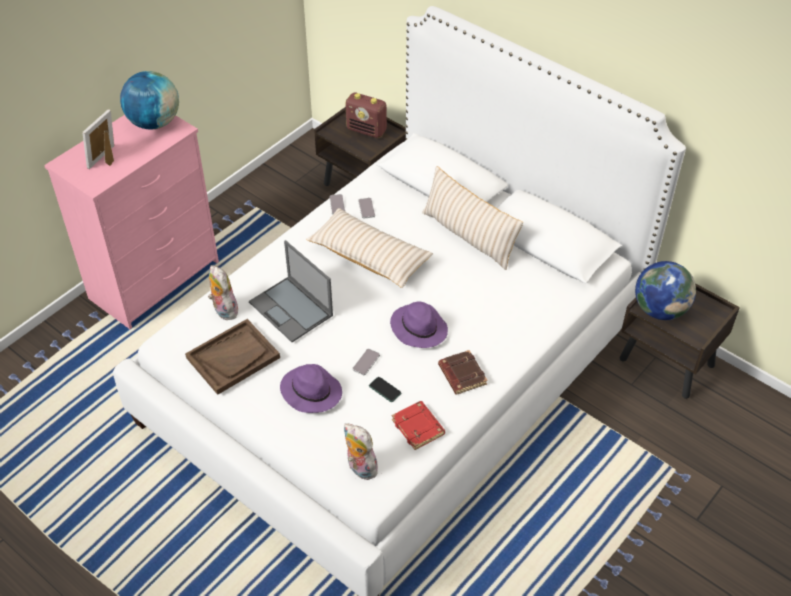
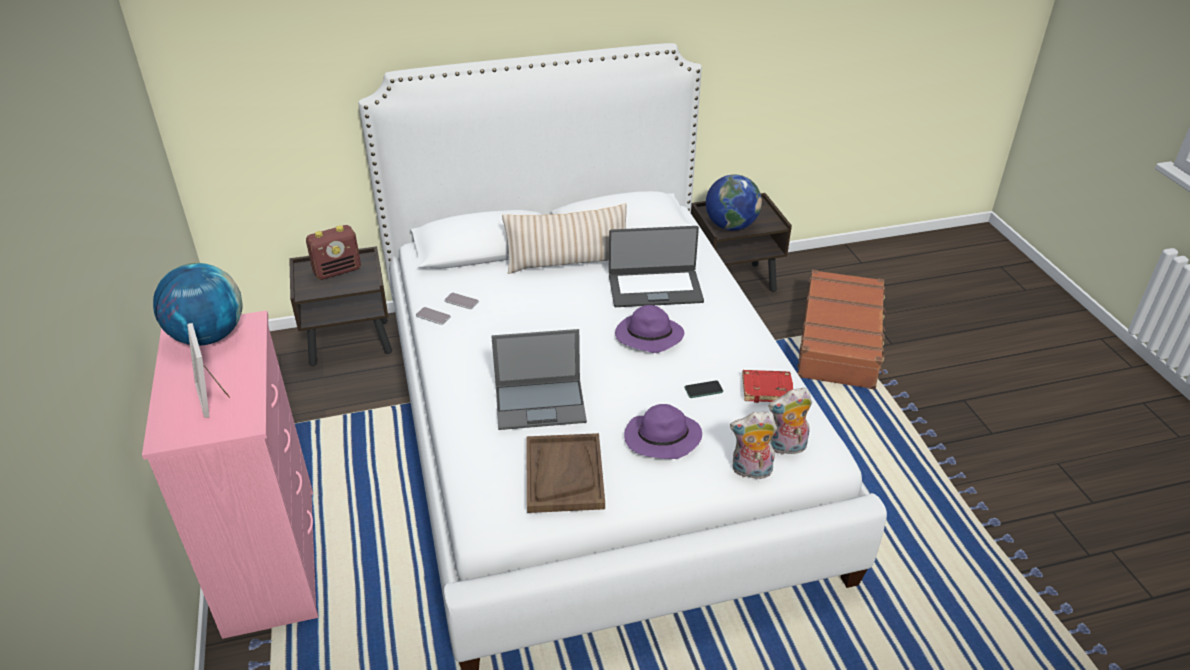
camera: 55 degrees left, 10 degrees down
plush toy [208,265,240,320] -> plush toy moved to [730,412,777,479]
beige pillow [306,208,433,288] -> none
phone [352,349,380,375] -> none
brown book [438,350,488,395] -> none
none -> laptop [609,226,704,307]
none -> brown suitcase [797,270,886,390]

